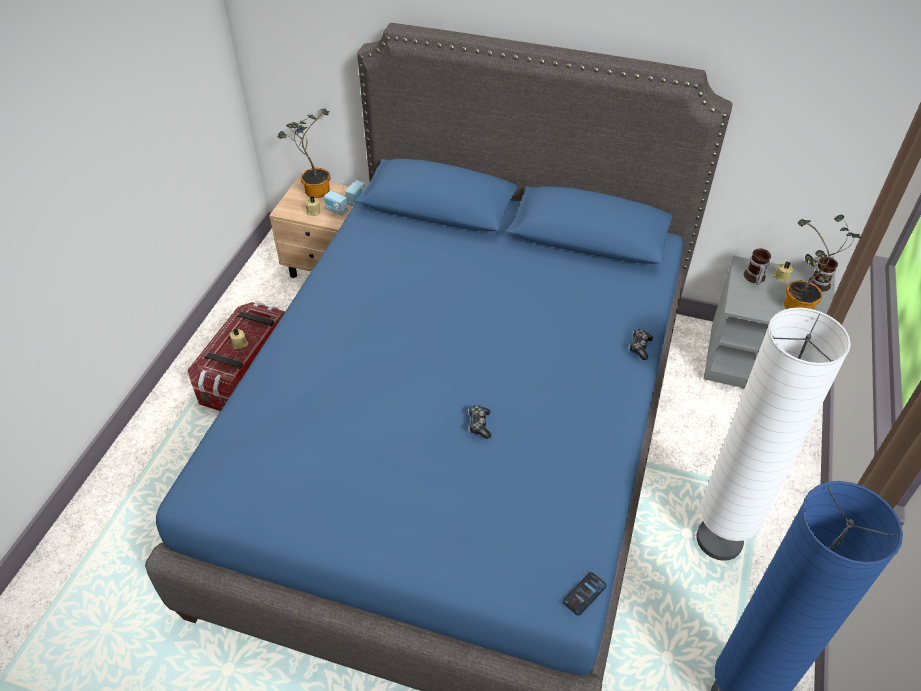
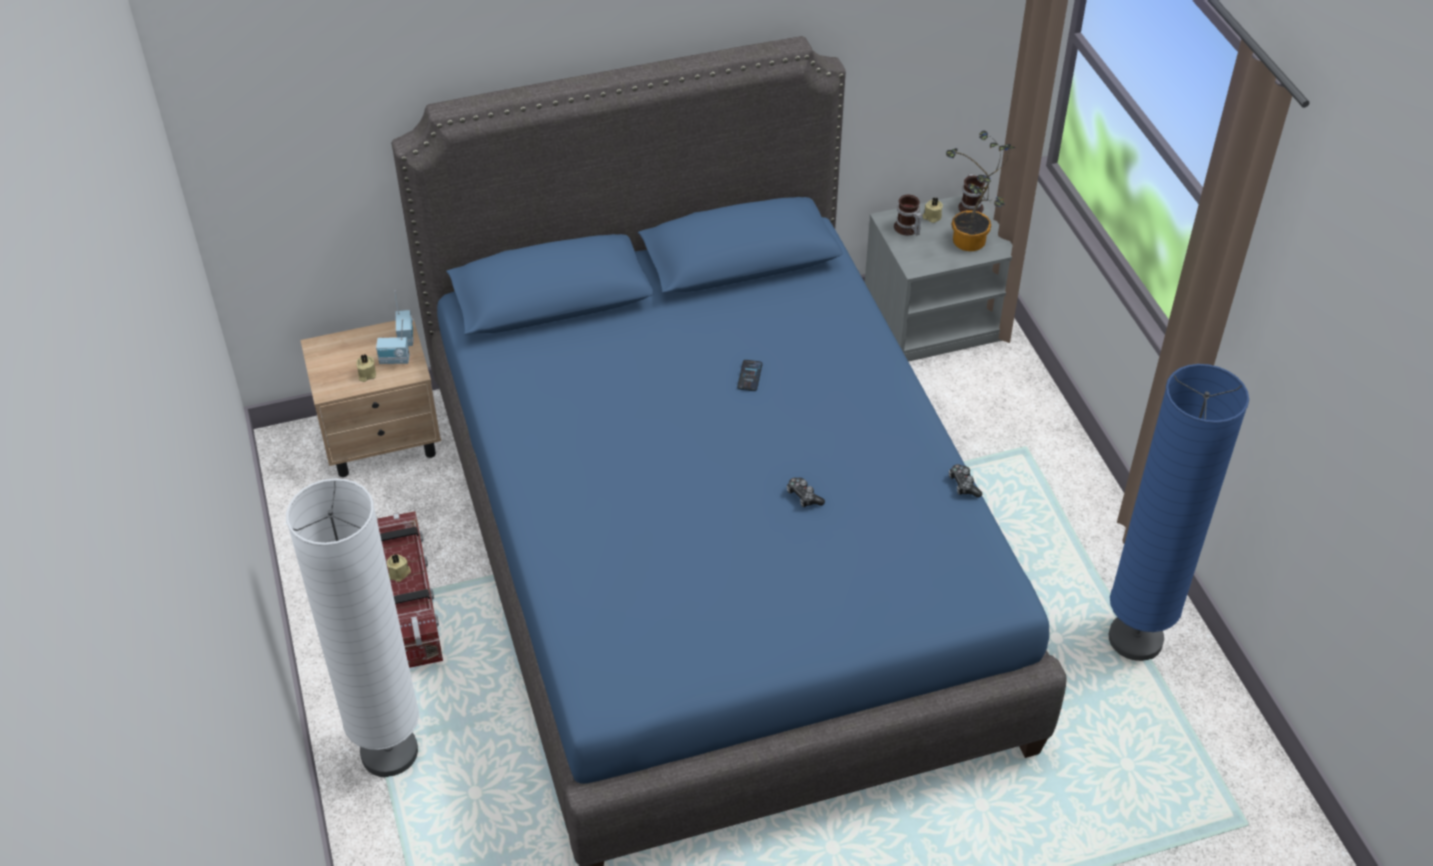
camera: 35 degrees left, 0 degrees up
potted plant [278,108,331,198] -> none
phone [563,572,607,616] -> phone moved to [737,360,762,391]
game controller [629,329,653,360] -> game controller moved to [949,464,982,498]
white floor lamp [697,307,851,561] -> white floor lamp moved to [286,478,419,777]

